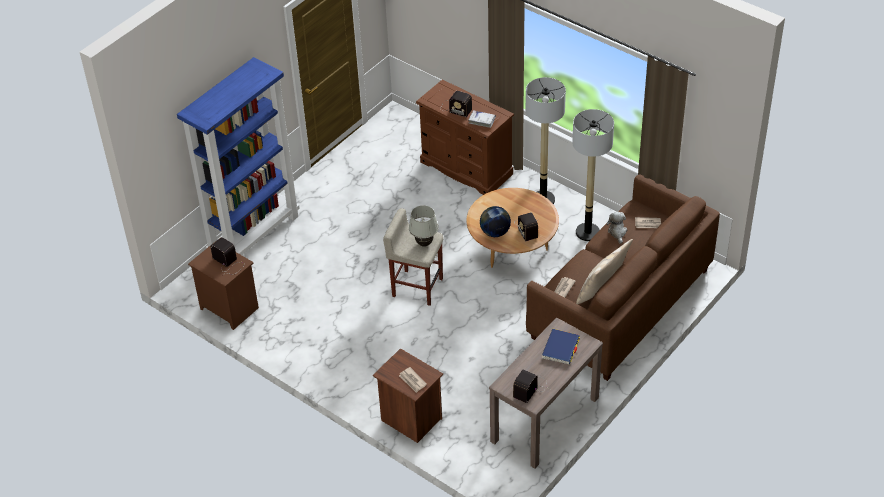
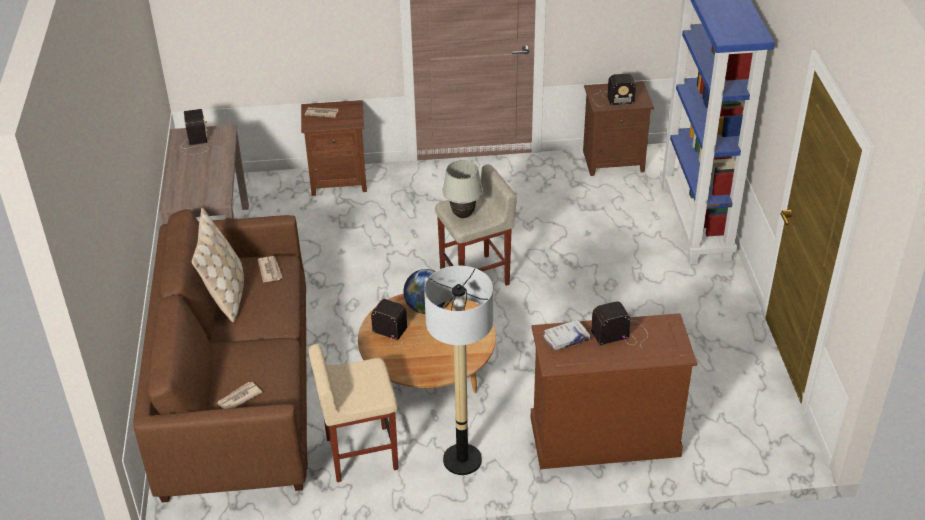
camera: 135 degrees right, 5 degrees down
blue book [542,329,580,364] -> none
floor lamp [572,109,614,241] -> beige stool [309,344,399,482]
plush toy [607,212,627,244] -> none

